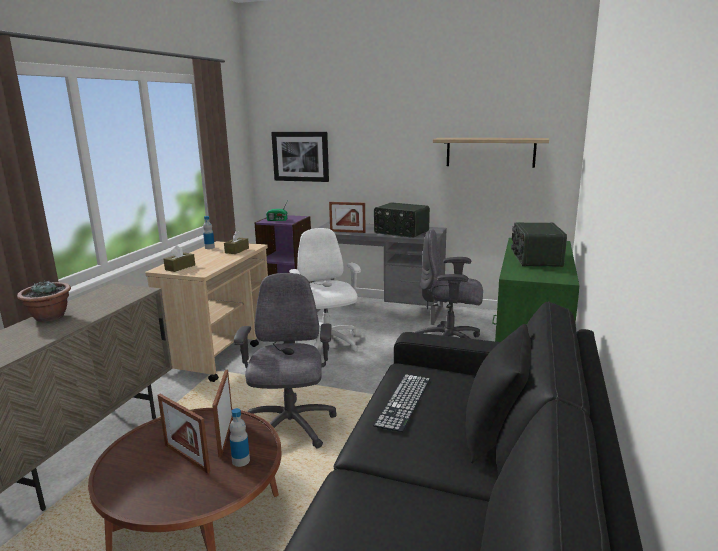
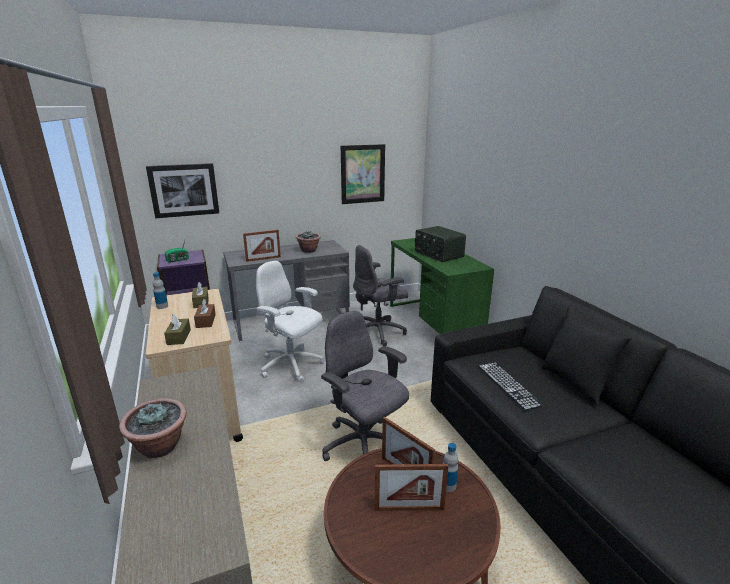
camera: 40 degrees left, 5 degrees up
radio [374,202,430,238] -> potted plant [296,232,321,253]
shelf [433,138,549,168] -> picture [341,144,385,204]
none -> brown tissue box [194,299,216,328]

